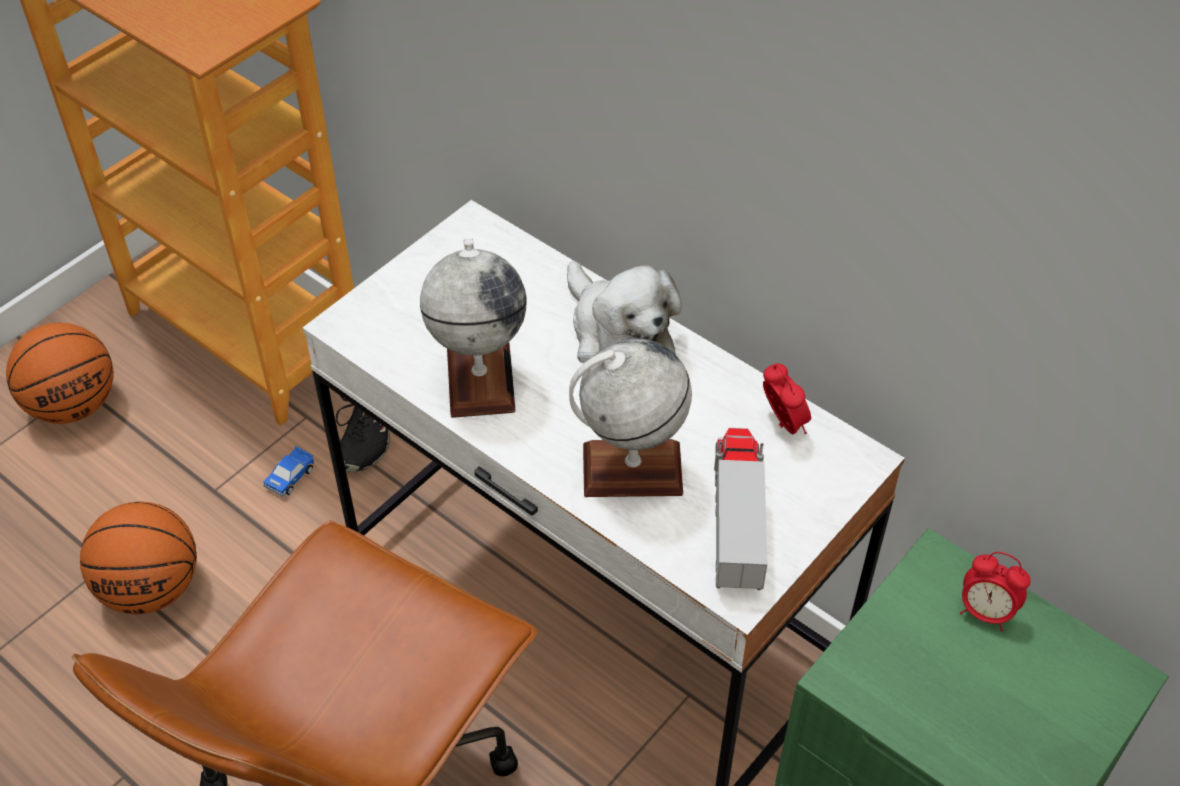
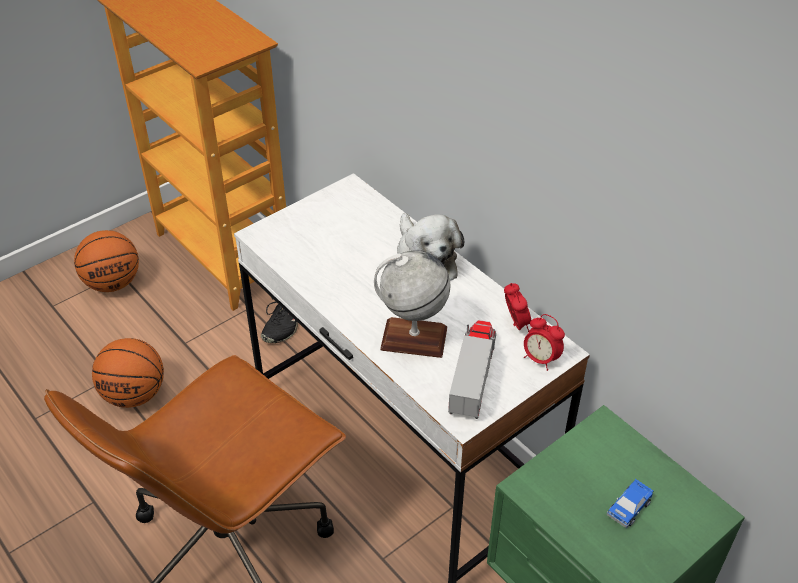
camera: 10 degrees right, 5 degrees down
toy car [263,446,314,497] -> toy car moved to [606,479,653,528]
globe [420,239,527,418] -> none
alarm clock [960,552,1030,632] -> alarm clock moved to [524,314,565,371]

